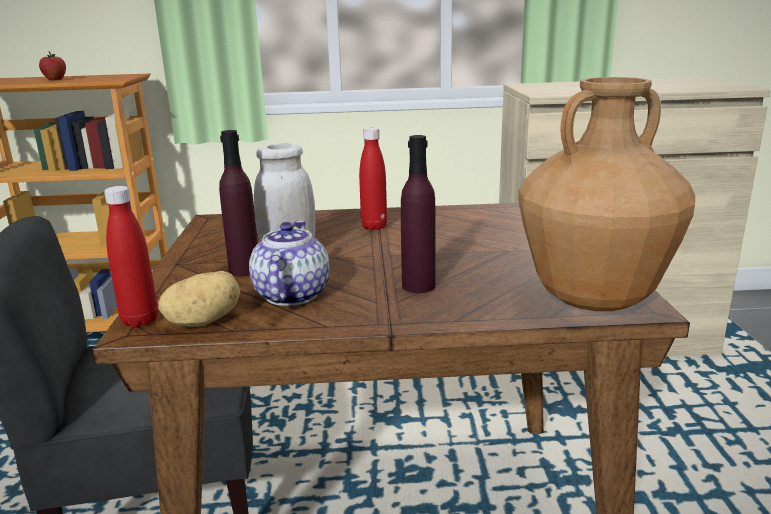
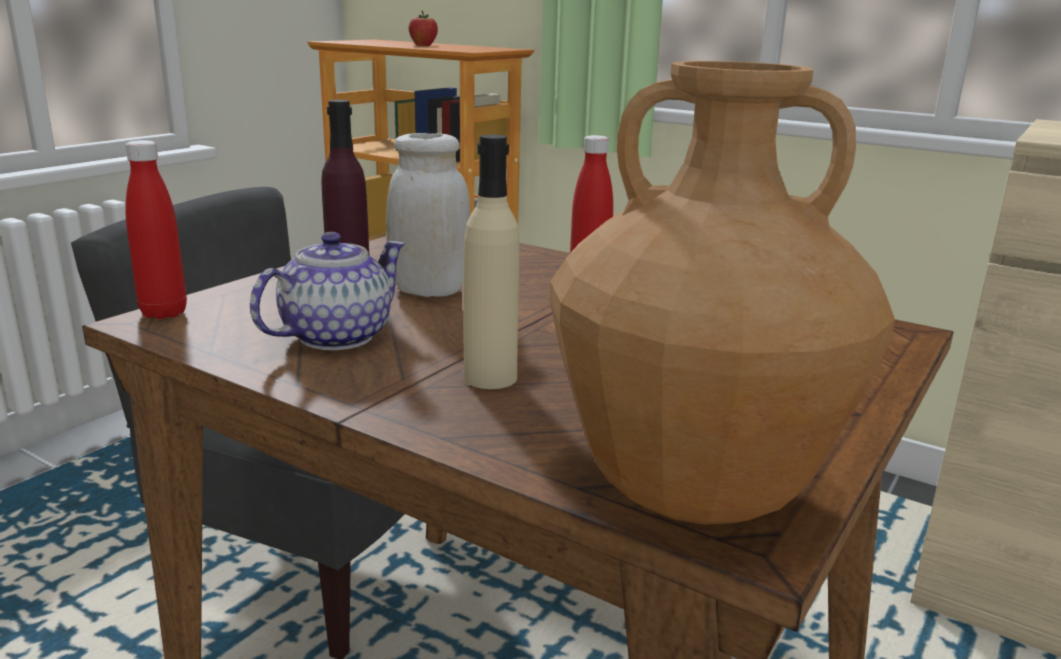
camera: 35 degrees right, 0 degrees up
potato [158,271,240,327] -> none
purple bottle [401,135,436,293] -> beige bottle [463,134,519,389]

